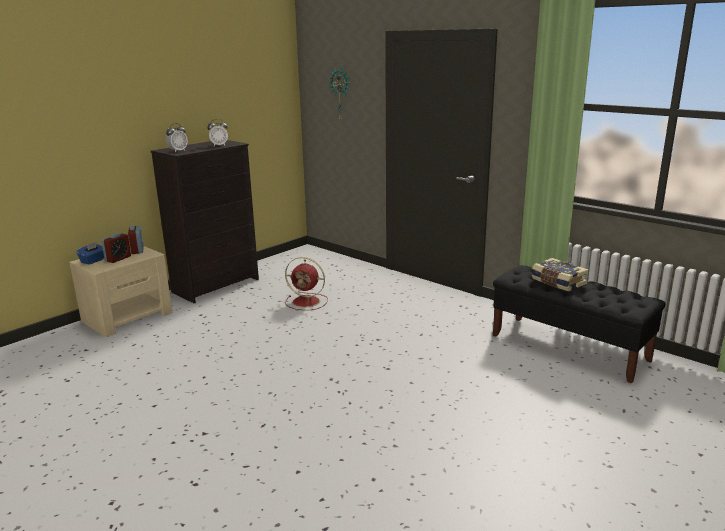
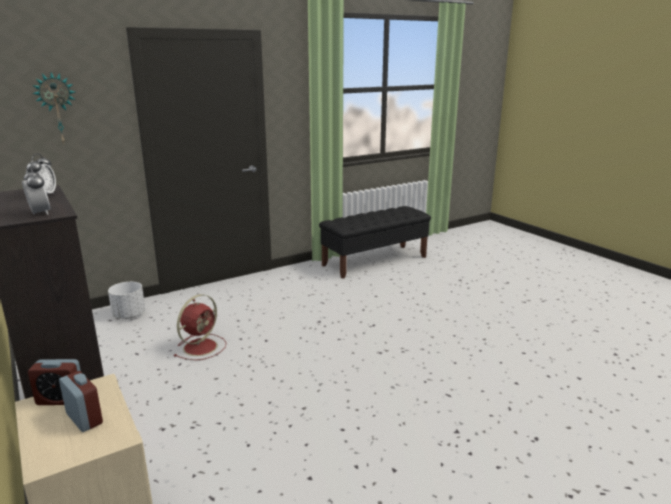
camera: 75 degrees left, 0 degrees up
blue tissue box [76,242,104,265] -> none
book [532,258,589,291] -> none
none -> white planter [108,282,145,319]

